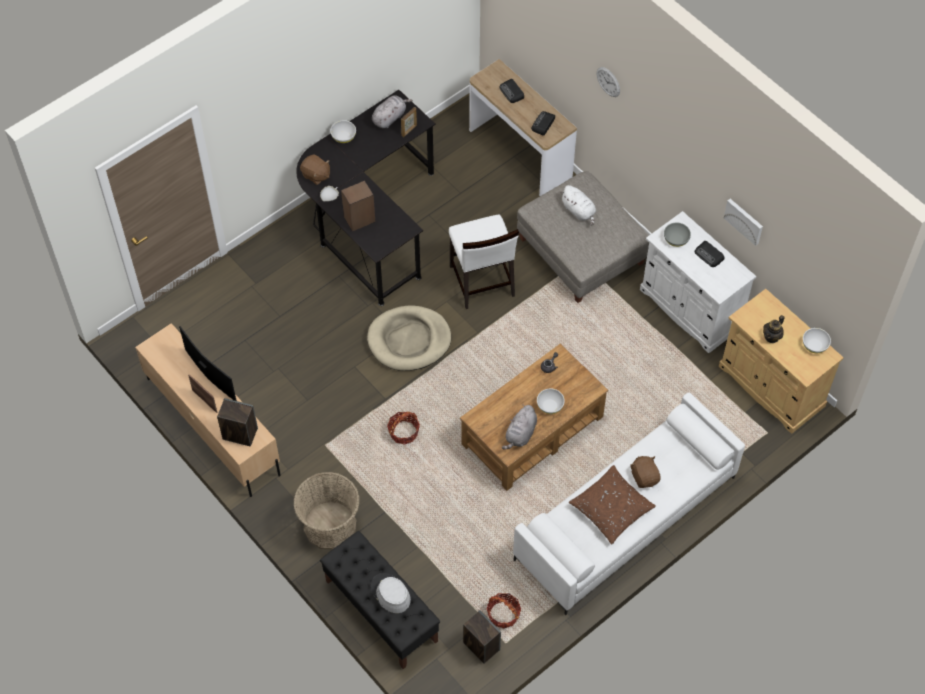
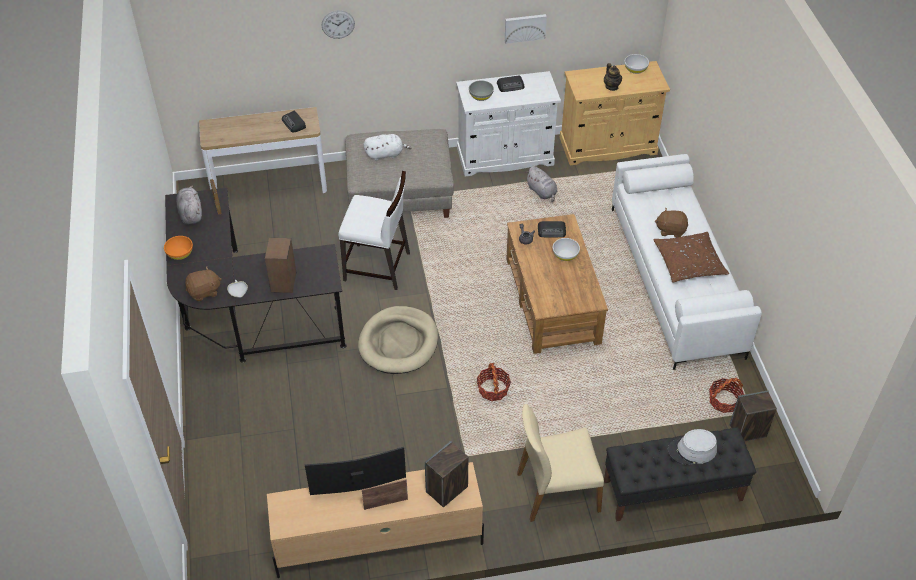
camera: 60 degrees left, 10 degrees down
basket [293,472,360,550] -> beige chair [517,404,604,522]
white bowl [330,120,356,143] -> orange bowl [164,236,193,260]
radio [499,79,524,103] -> radio moved to [538,221,566,237]
grey plush toy [502,405,537,449] -> grey plush toy moved to [525,166,558,202]

